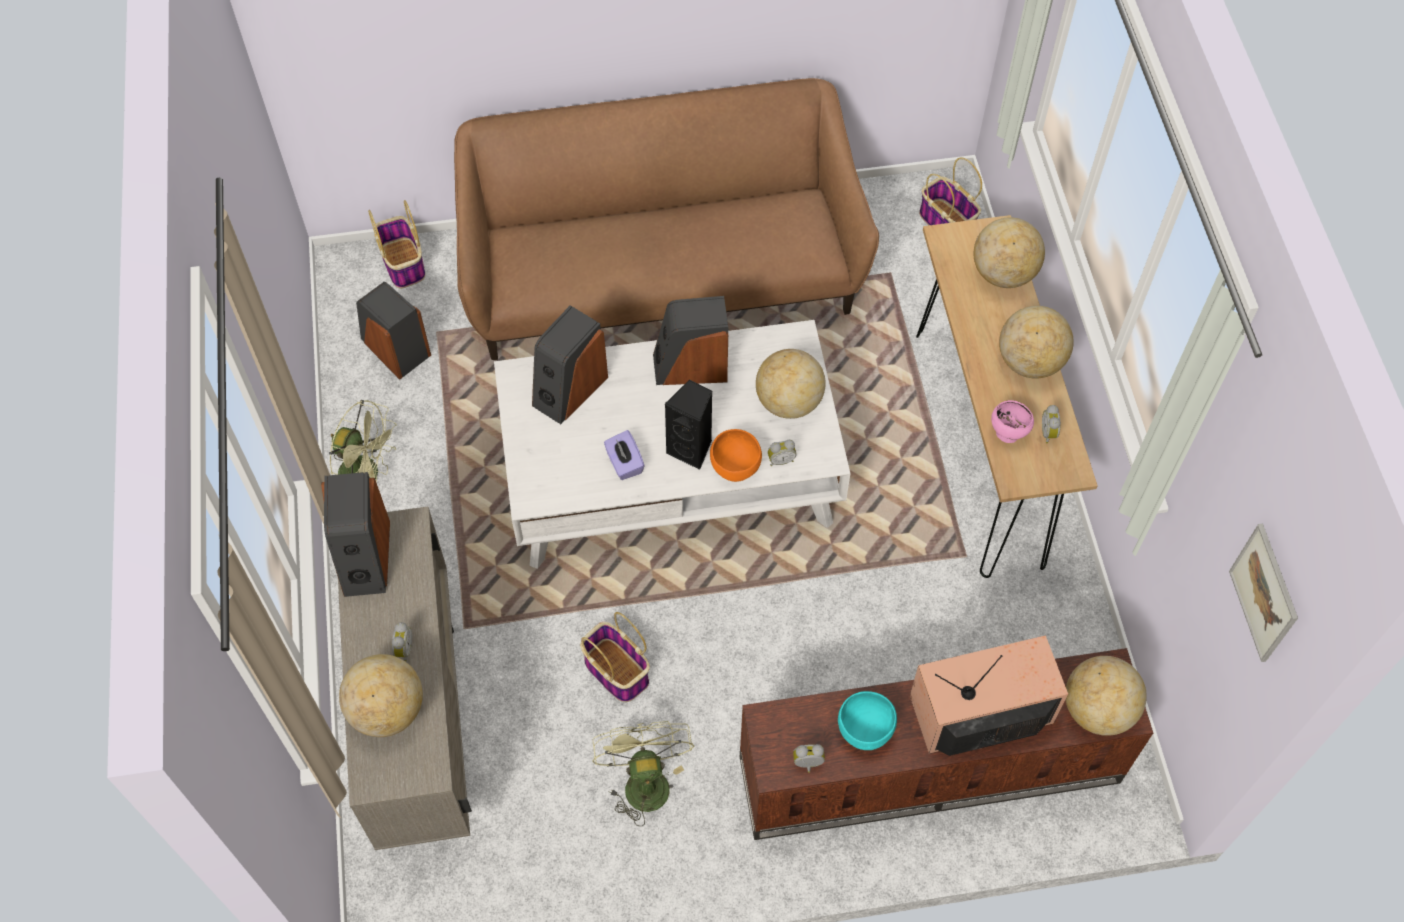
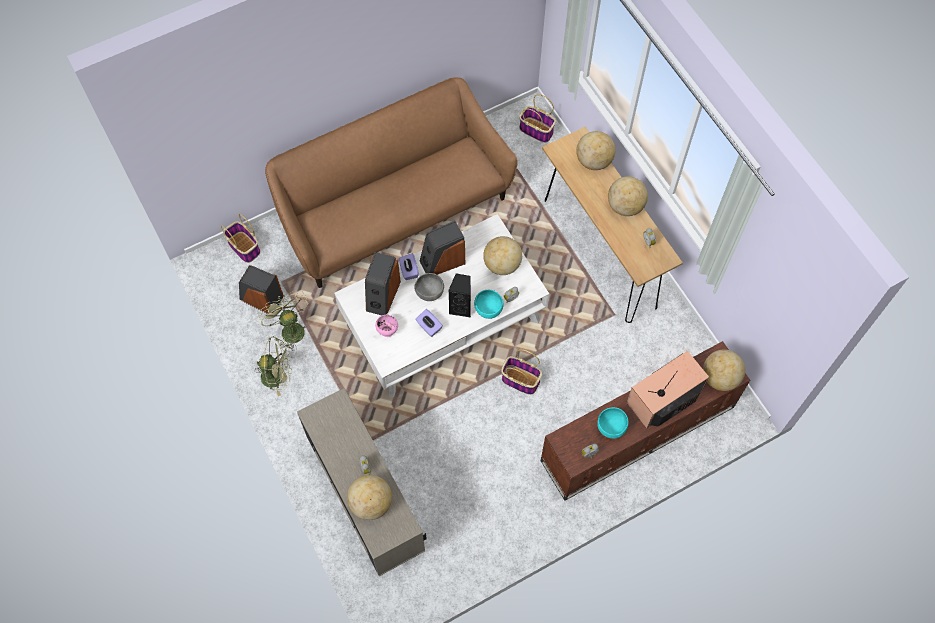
camera: 20 degrees left, 5 degrees up
speaker [321,472,390,597] -> none
basket [580,612,650,702] -> basket moved to [501,349,542,395]
green fan [592,721,694,826] -> green fan moved to [258,291,309,351]
orange bowl [710,429,762,482] -> turquoise bowl [474,290,504,319]
pink bowl [991,400,1034,443] -> pink bowl moved to [375,314,398,337]
picture [1229,523,1298,662] -> none
none -> purple tissue box [399,253,419,280]
none -> grey bowl [414,273,444,301]

